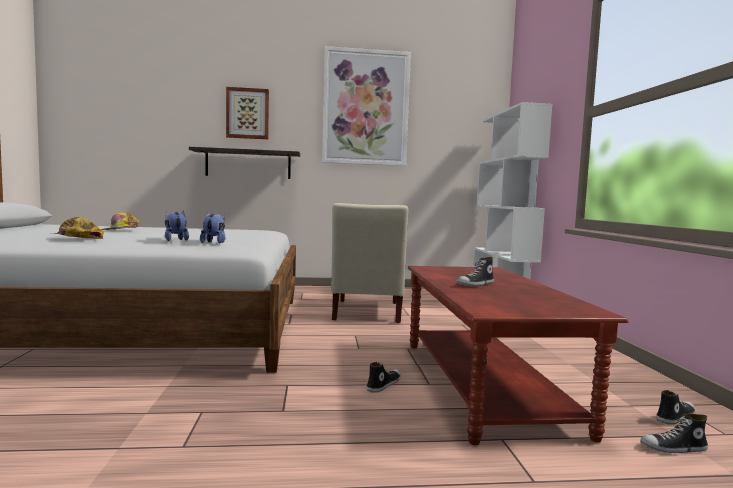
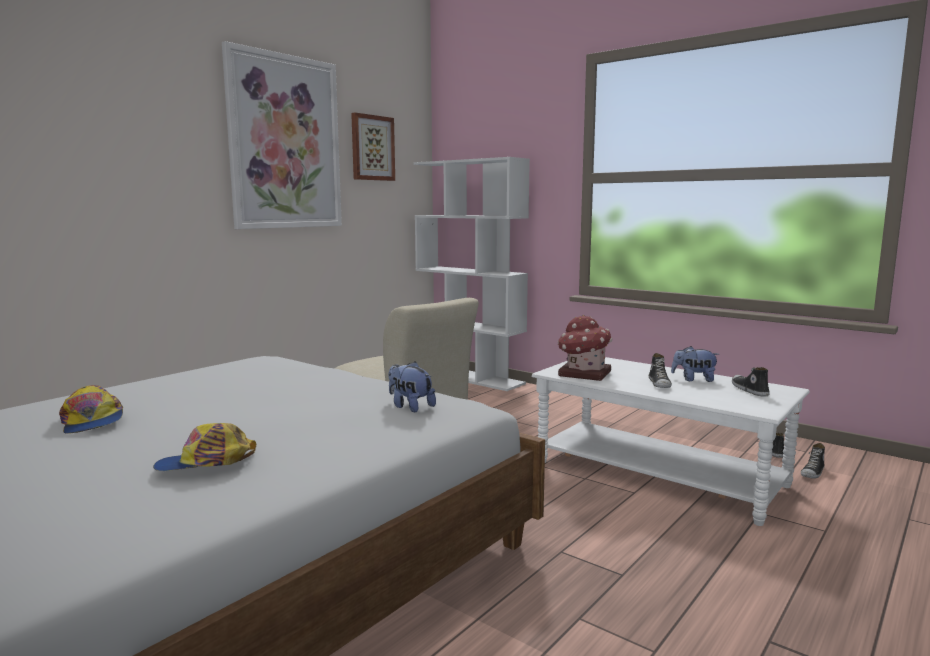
camera: 45 degrees left, 5 degrees up
plush toy [165,211,189,241] -> plush toy moved to [671,346,720,382]
shelf [189,147,300,179] -> none
picture [226,87,269,139] -> picture moved to [351,112,395,181]
shoe [366,362,401,393] -> shoe moved to [732,367,770,397]
brown coffee table [408,266,629,446] -> white coffee table [532,357,810,526]
none -> toy house [558,315,612,381]

